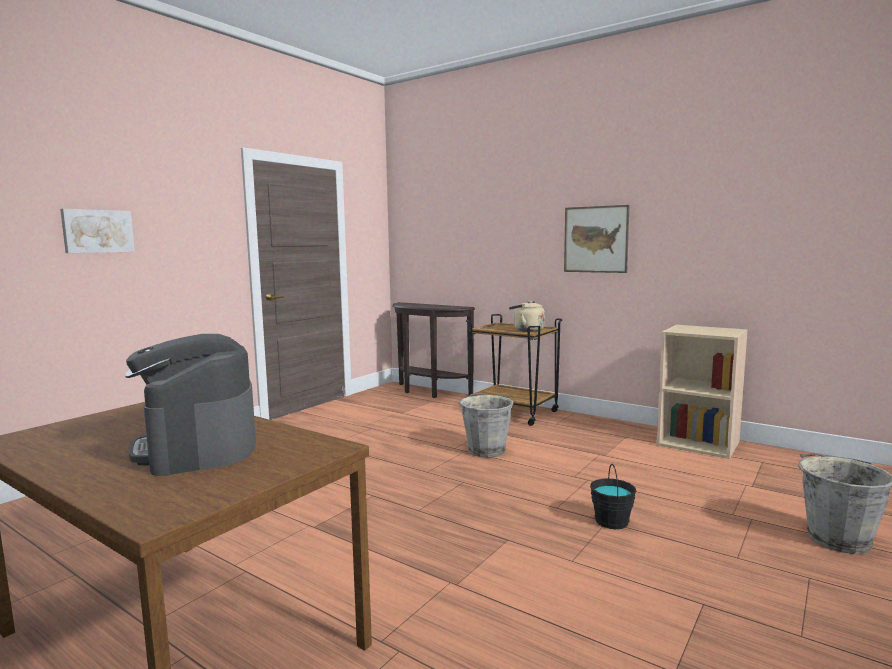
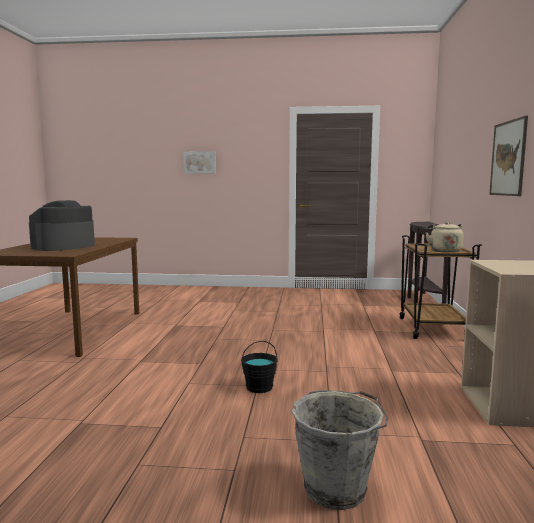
camera: 60 degrees right, 0 degrees up
grey bucket [458,393,513,458] -> none

